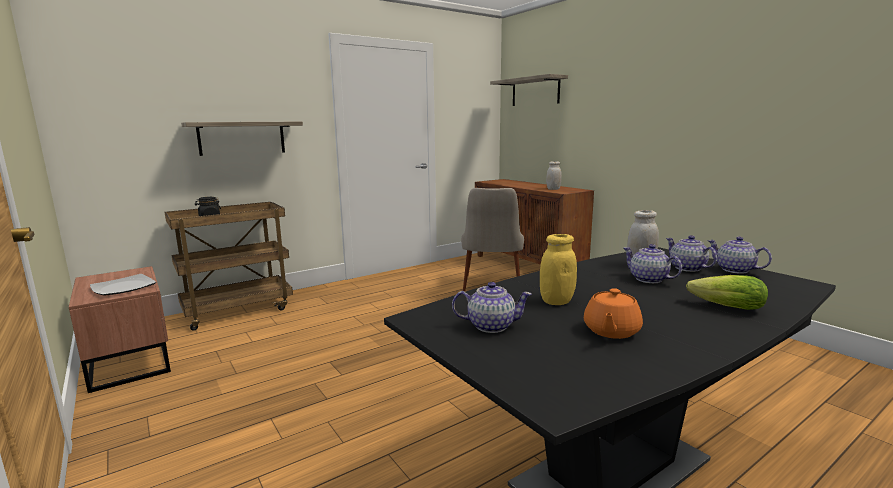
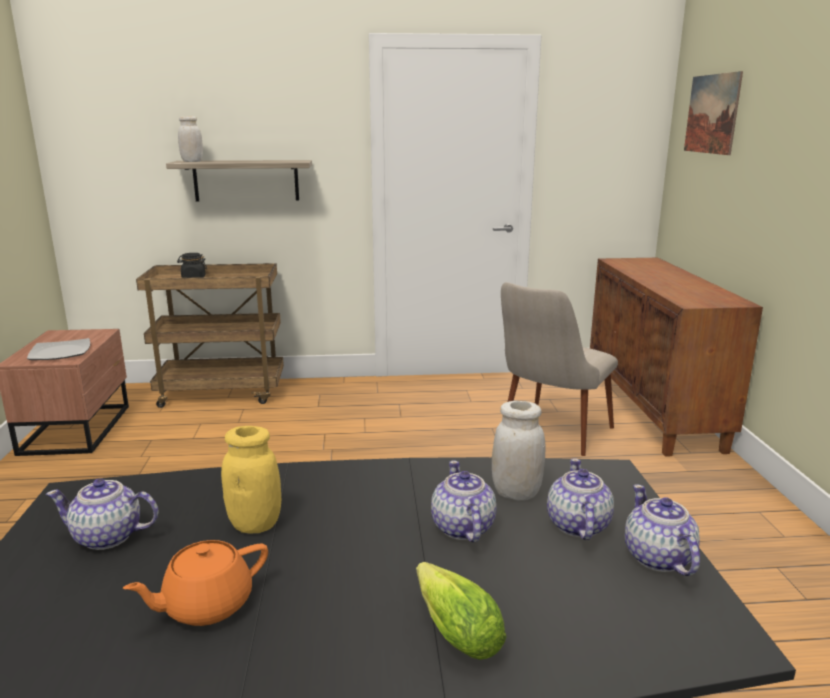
camera: 30 degrees right, 5 degrees up
teapot [452,282,532,333] -> teapot turned 150 degrees clockwise [46,479,159,550]
shelf [490,74,568,106] -> picture [684,71,743,155]
white jar [546,161,562,190] -> white jar moved to [178,116,203,162]

